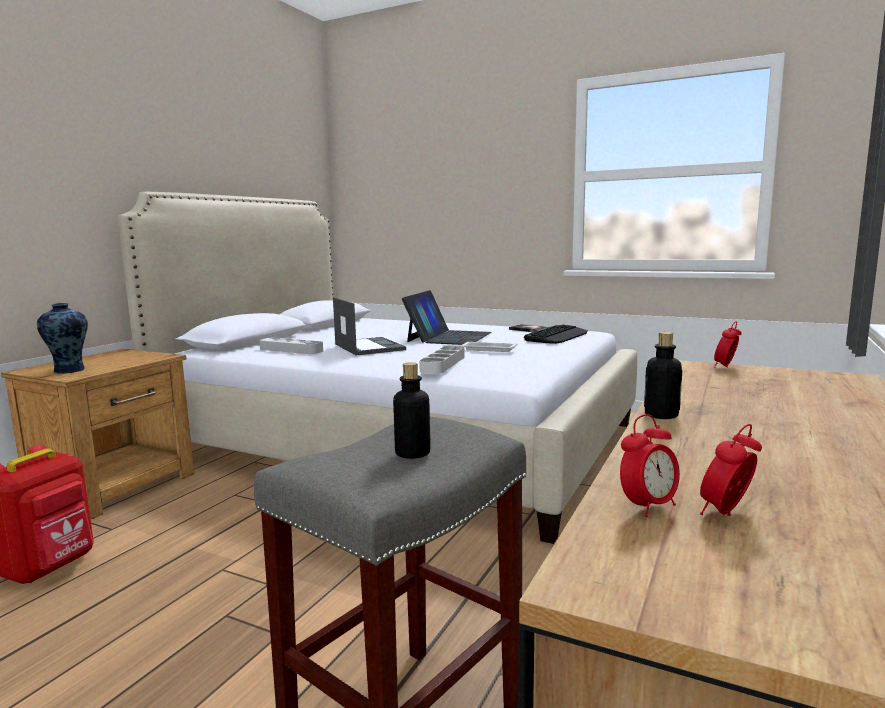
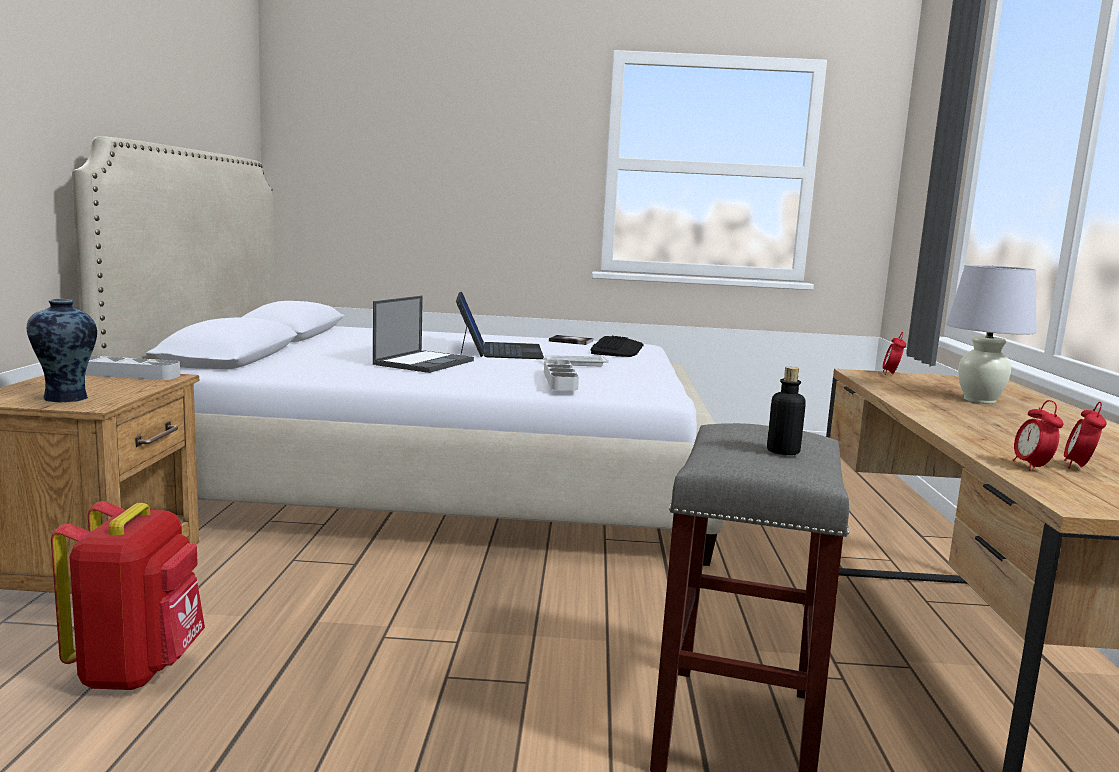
camera: 25 degrees left, 0 degrees up
grey tray [259,338,323,354] -> grey tray moved to [85,356,180,380]
laptop [333,297,406,355] -> laptop turned 75 degrees clockwise [373,296,474,373]
alarm clock [620,414,680,517] -> alarm clock turned 150 degrees clockwise [1012,400,1063,471]
bottle [644,332,682,419] -> none
none -> white table lamp [947,265,1037,404]

